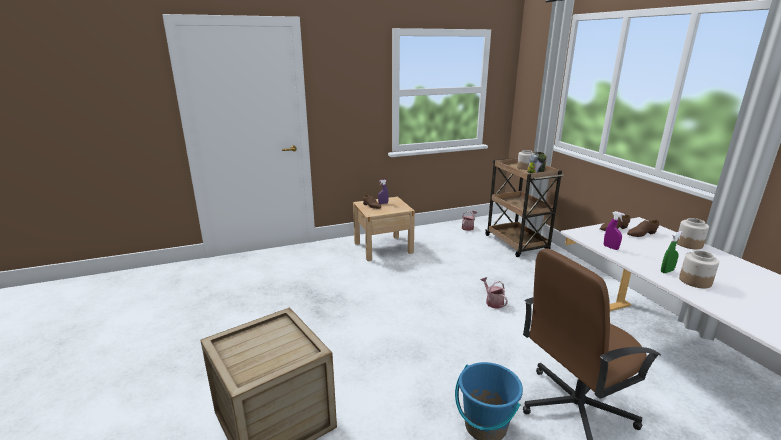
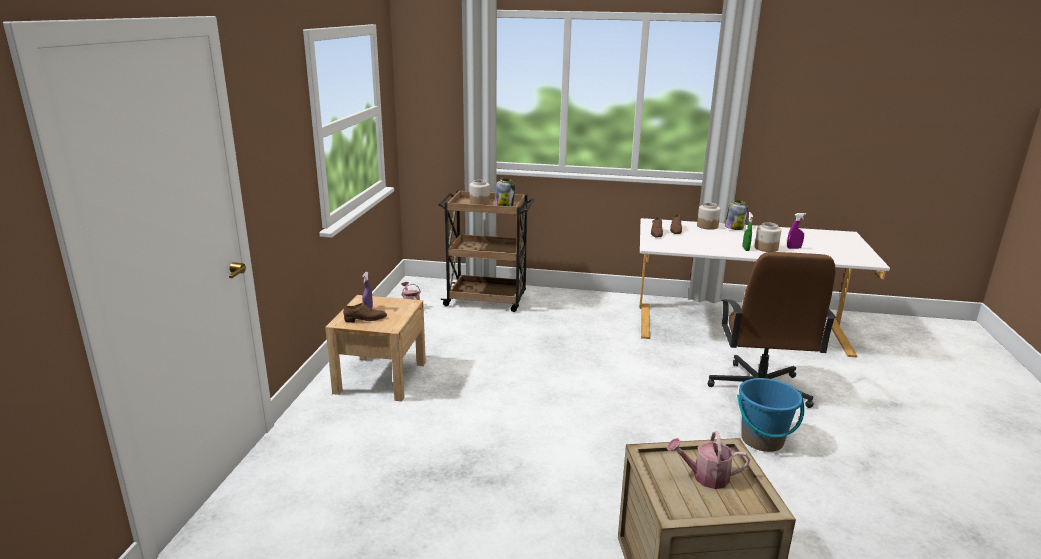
camera: 60 degrees left, 0 degrees up
watering can [481,277,508,309] -> watering can moved to [667,431,750,489]
purple spray bottle [604,211,625,250] -> purple spray bottle moved to [787,213,806,249]
none -> jar [725,200,748,230]

